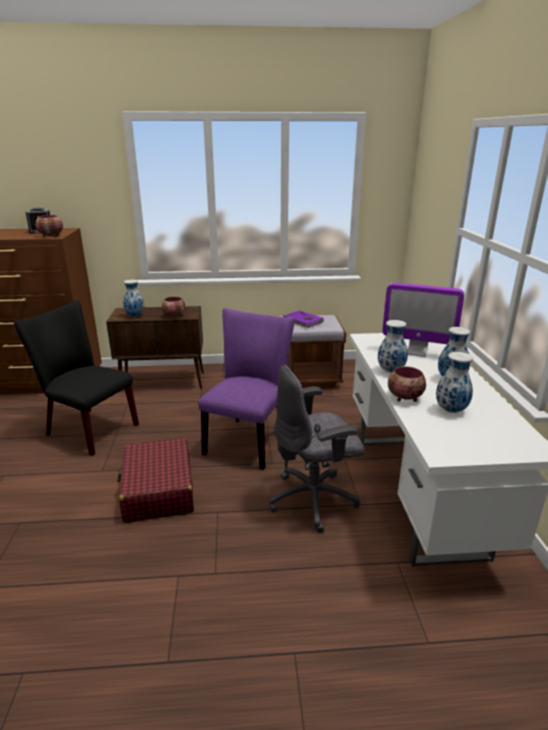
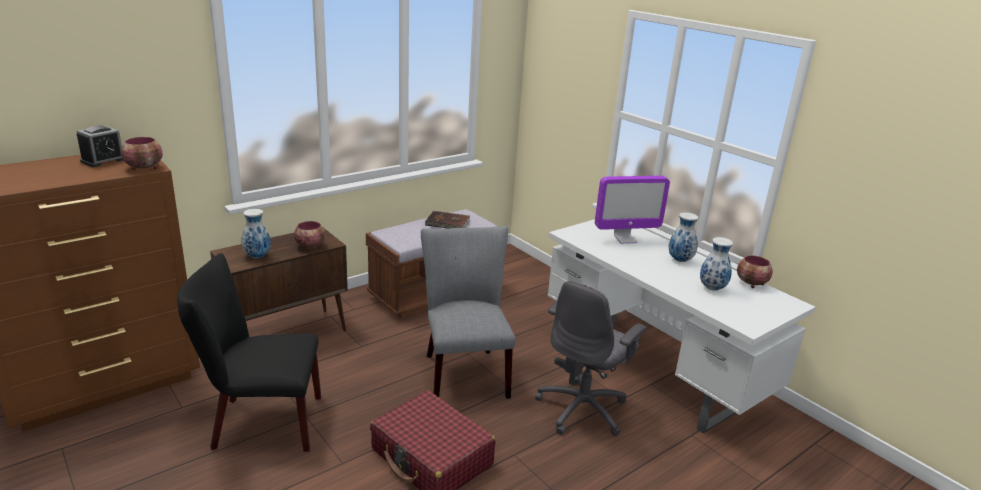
camera: 35 degrees left, 0 degrees up
purple chair [198,308,294,470] -> grey chair [421,226,516,399]
purple book [283,310,324,328] -> brown book [425,211,470,228]
vase [378,320,408,373] -> none
bowl [388,366,426,402] -> bowl moved to [737,255,773,288]

